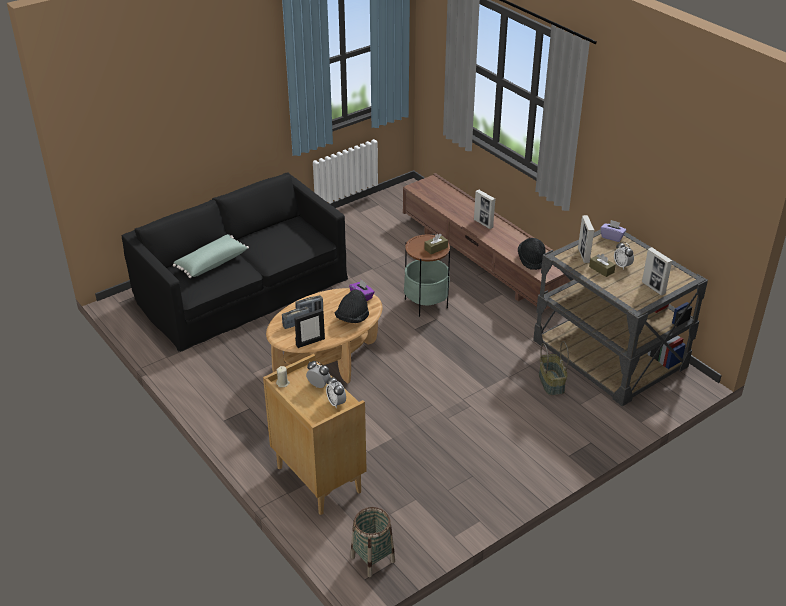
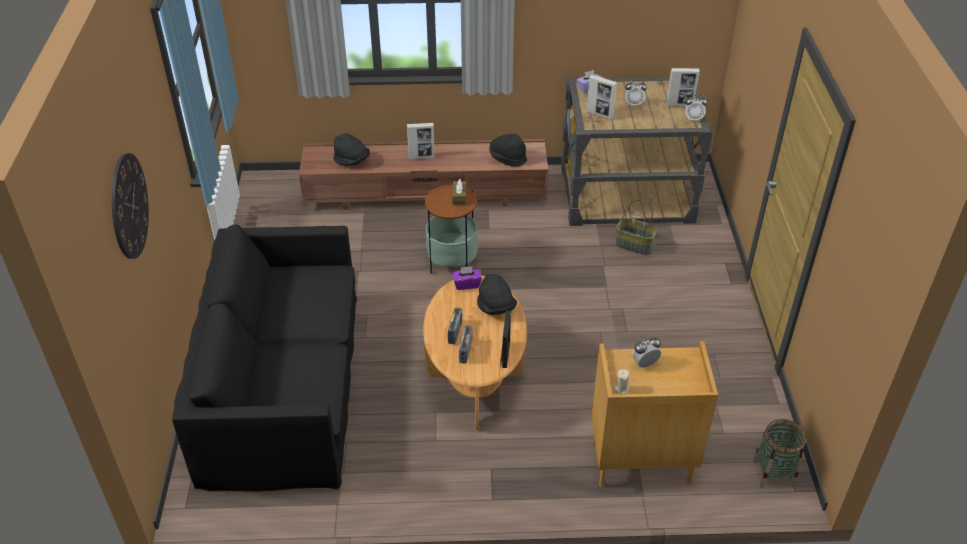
camera: 55 degrees left, 5 degrees up
green pillow [173,234,249,278] -> none
alarm clock [326,377,346,409] -> alarm clock moved to [685,94,707,121]
brown tissue box [589,254,616,277] -> none
none -> wall clock [112,153,149,259]
none -> black hat [334,133,370,166]

